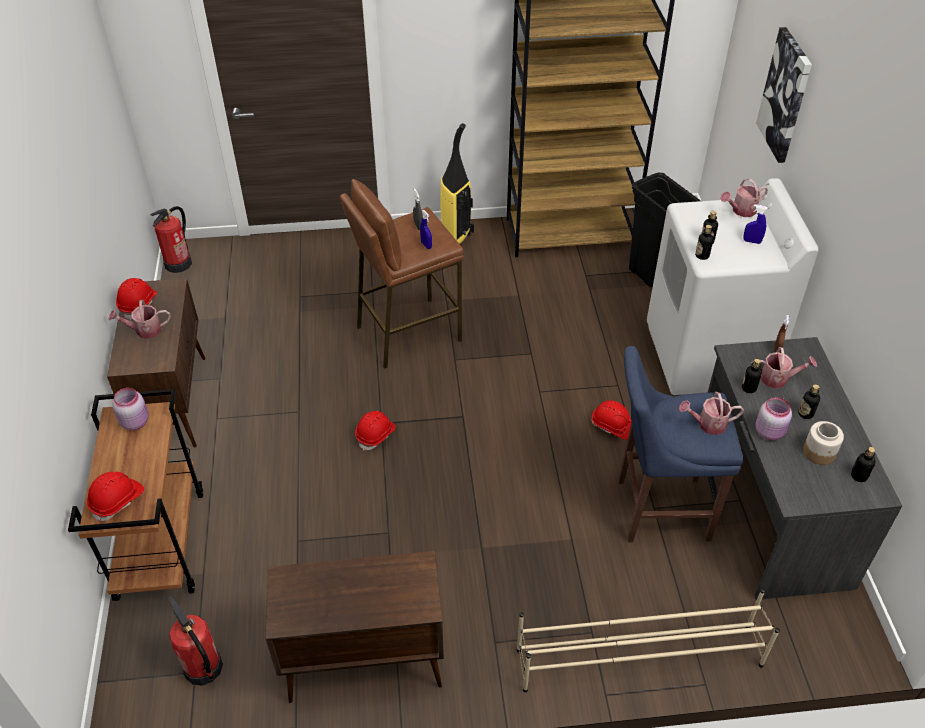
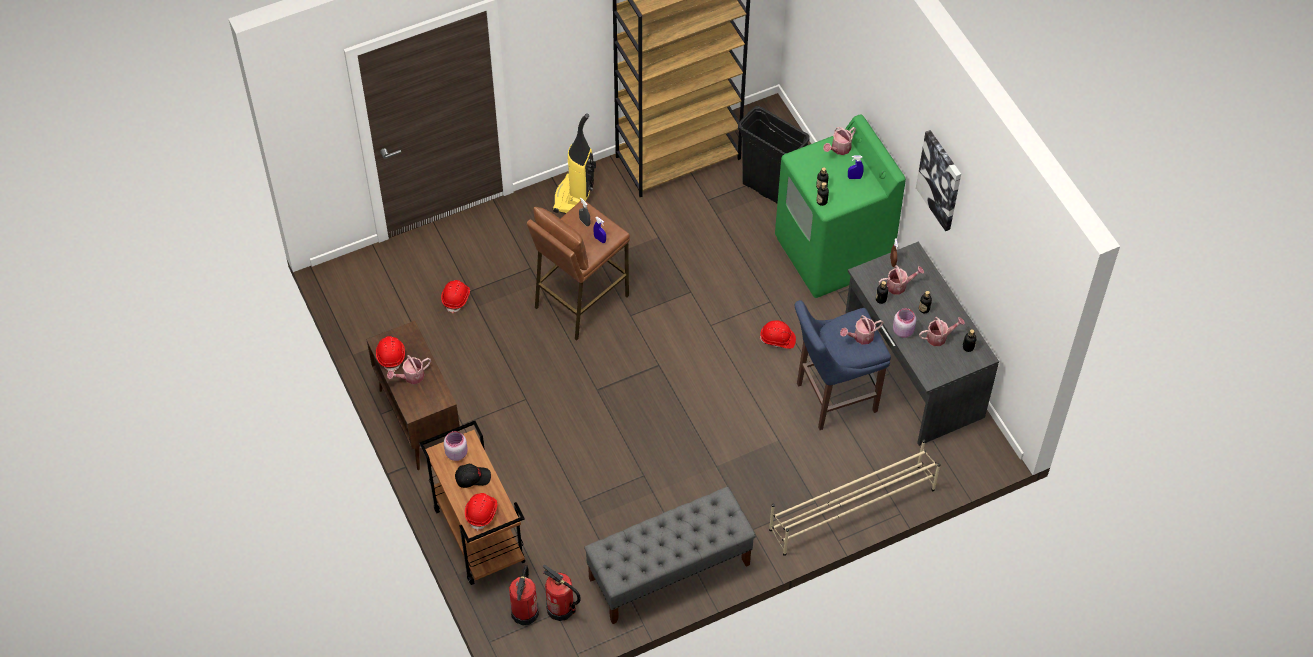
camera: 20 degrees left, 10 degrees up
fire extinguisher [150,206,192,273] -> fire extinguisher moved to [509,565,539,625]
brown cabinet [266,551,444,703] -> grey bench [584,487,756,624]
red hard hat [355,411,396,451] -> red hard hat moved to [441,280,470,314]
white washing machine [647,178,819,395] -> green washing machine [775,114,906,298]
picture [756,27,812,163] -> picture moved to [916,130,961,231]
jar [803,421,844,465] -> watering can [919,317,965,346]
none -> black cap [455,464,491,488]

